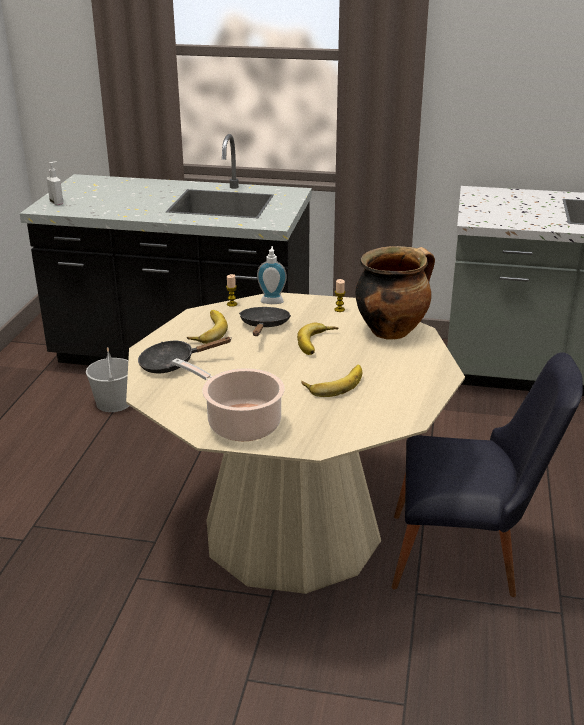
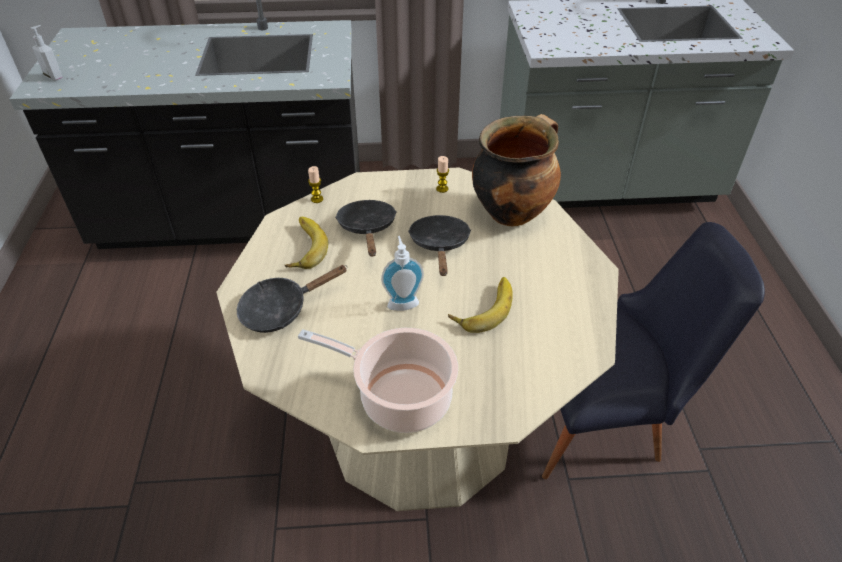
camera: 15 degrees left, 15 degrees up
white bucket [86,347,129,412] -> none
soap dispenser [257,246,287,304] -> soap dispenser moved to [381,236,424,311]
banana [297,323,338,355] -> black frying pan [408,215,471,276]

